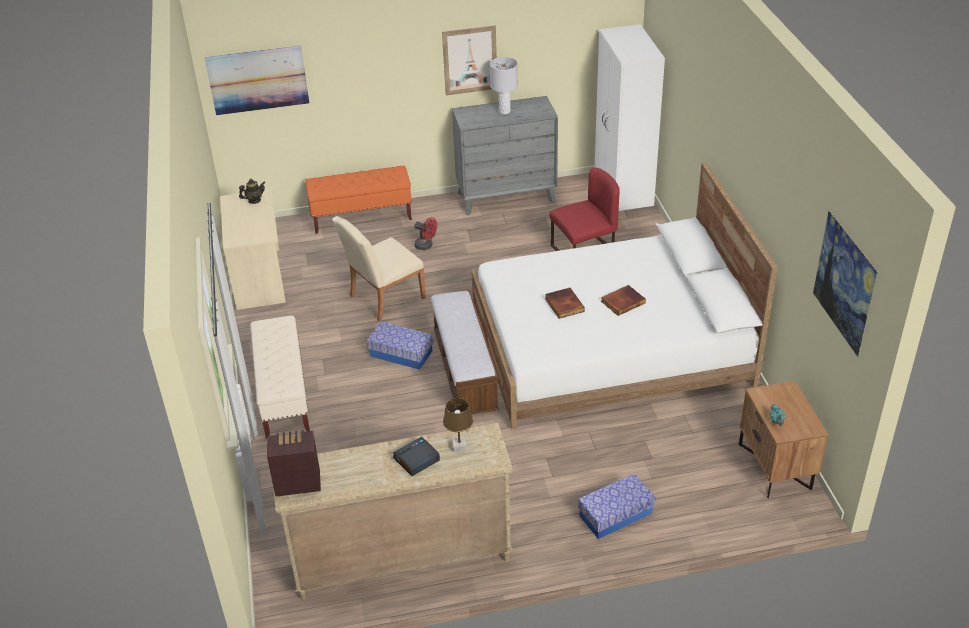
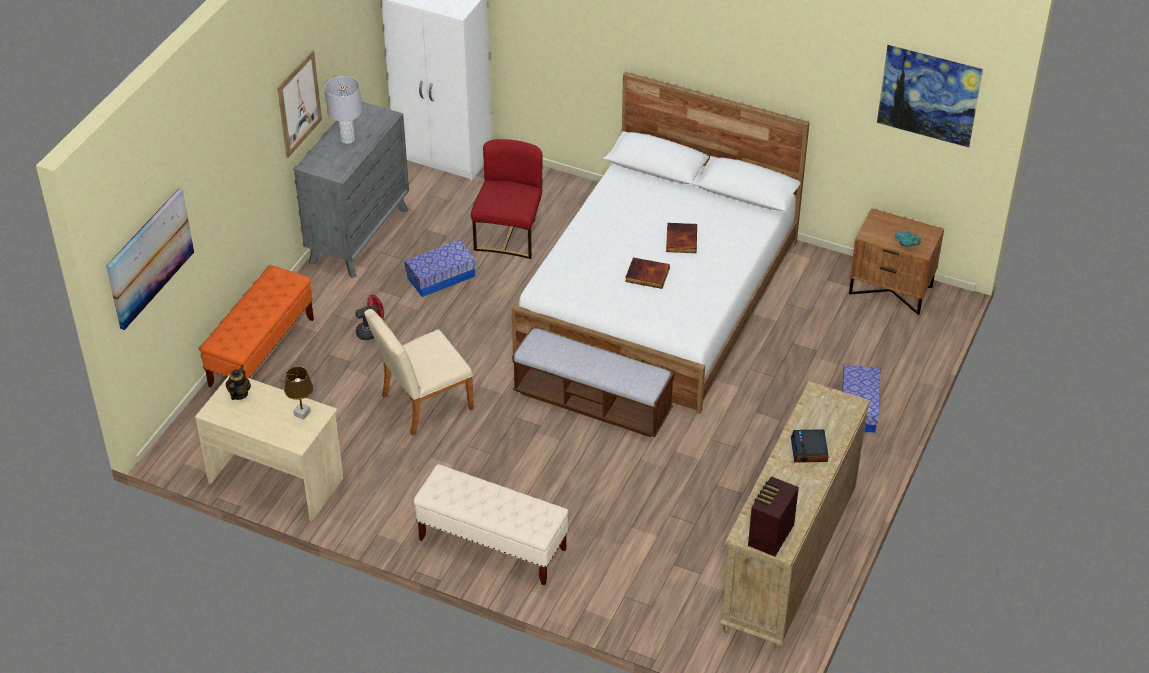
camera: 55 degrees left, 5 degrees up
beige chair [332,216,426,321] -> beige chair turned 60 degrees clockwise [364,309,474,436]
storage box [367,321,433,370] -> storage box moved to [404,240,476,297]
brown table lamp [443,398,473,452] -> brown table lamp moved to [284,367,314,420]

